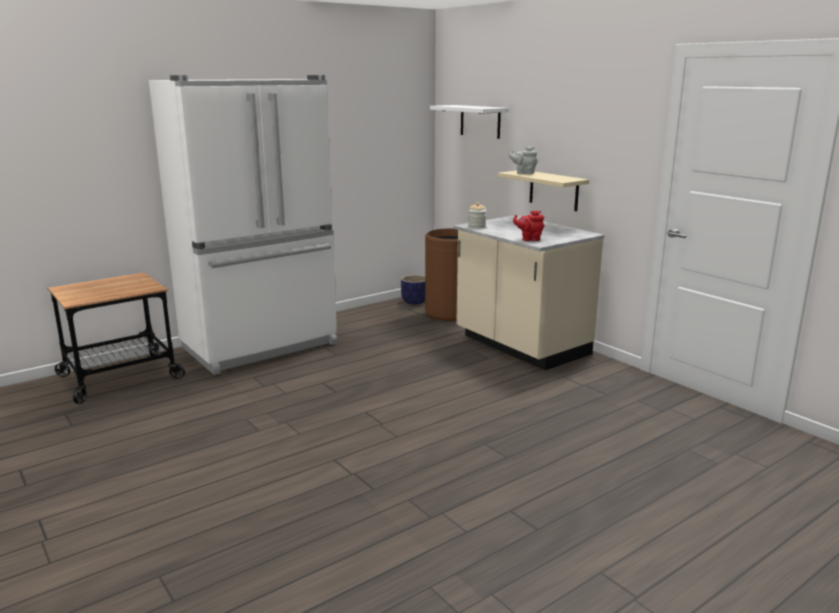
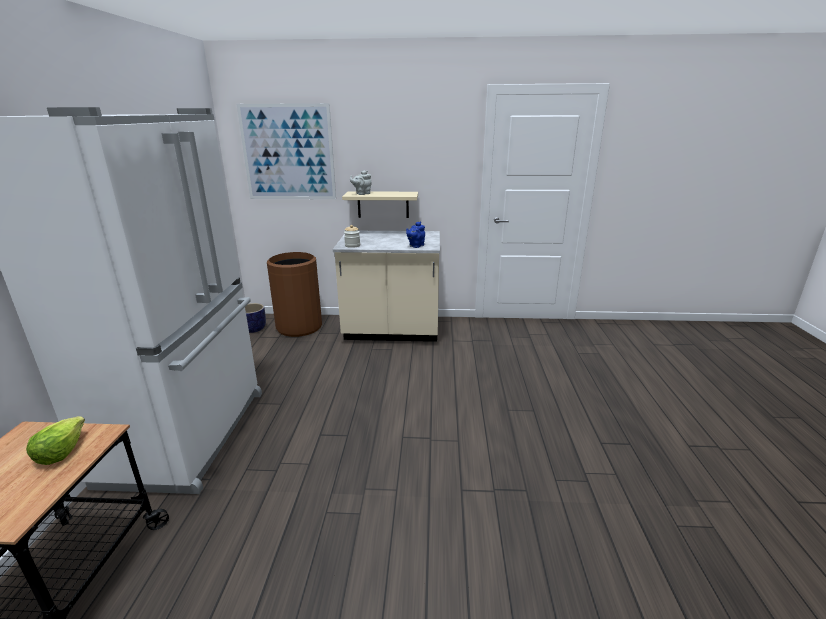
camera: 50 degrees left, 5 degrees up
white shelf [430,105,509,139] -> picture [237,103,336,199]
red teapot [513,210,544,241] -> blue teapot [406,221,425,248]
none -> lettuce [26,416,85,465]

